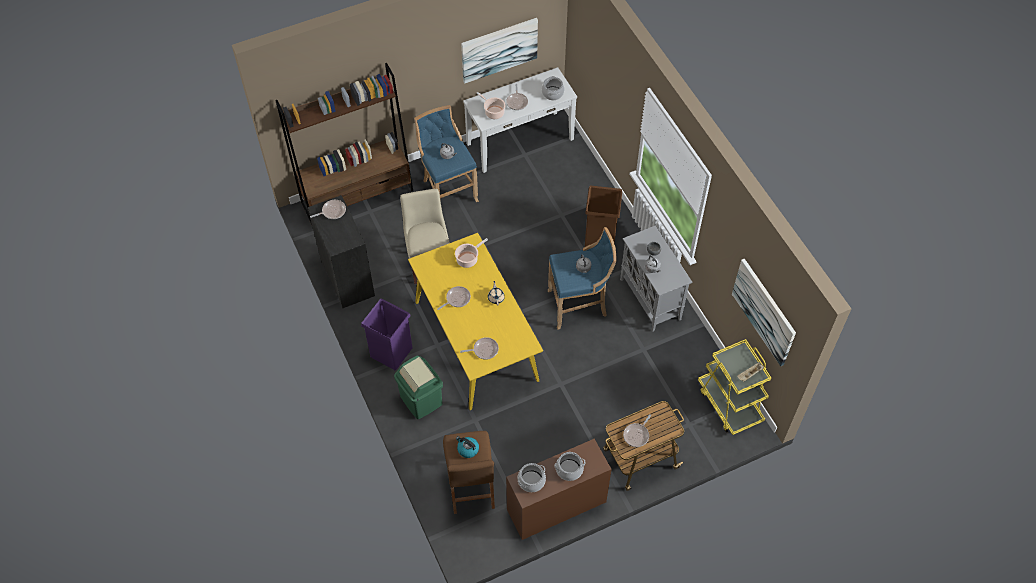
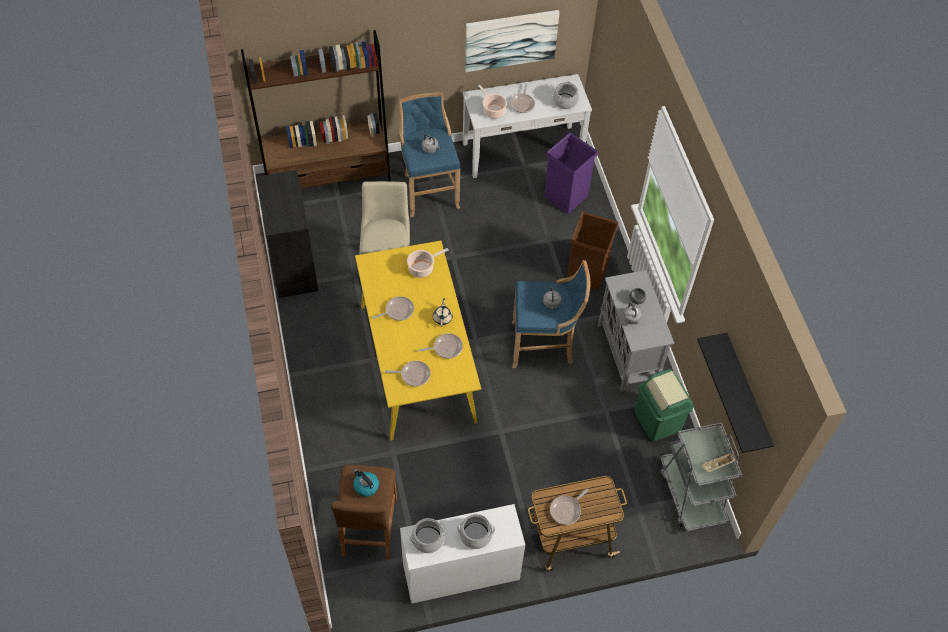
camera: 10 degrees right, 0 degrees up
frying pan [310,200,346,219] -> frying pan moved to [418,333,463,359]
purple trash can [361,298,412,370] -> purple trash can moved to [544,133,598,214]
green trash can [394,356,443,419] -> green trash can moved to [635,369,694,441]
brown desk [506,439,612,540] -> white desk [400,504,525,604]
yellow cart [698,339,771,435] -> grey cart [660,422,742,532]
picture [732,259,796,366] -> black shelf [697,333,774,453]

